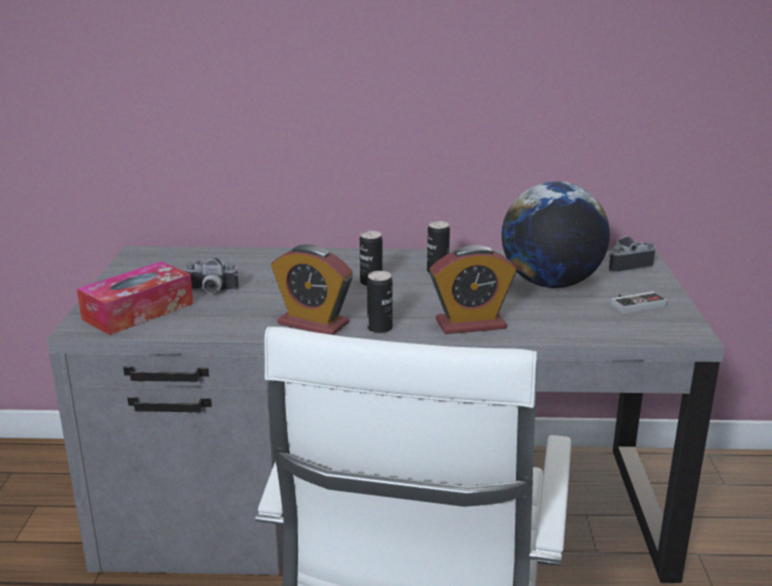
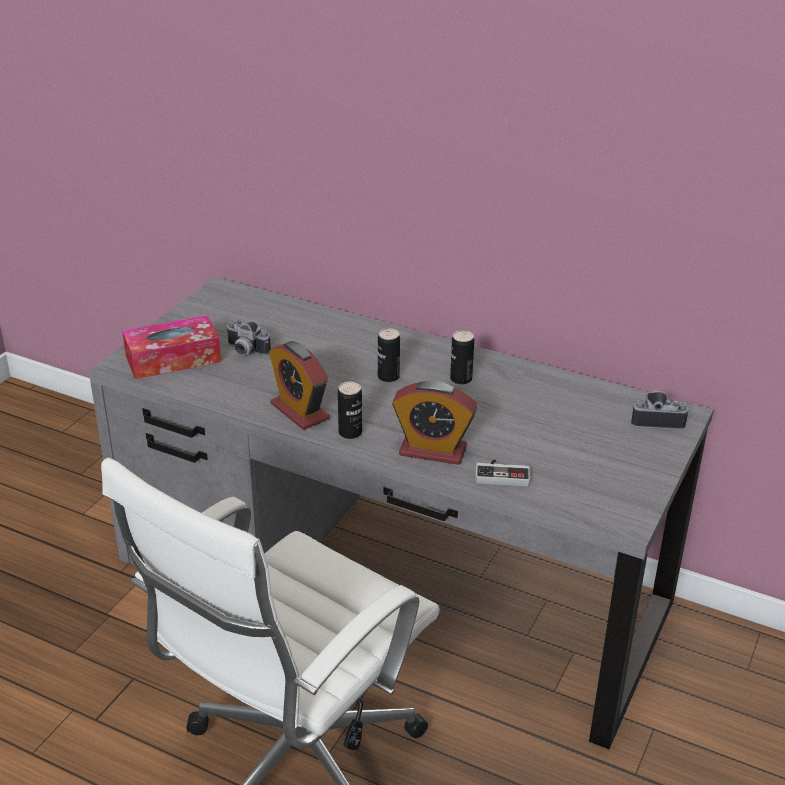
camera: 25 degrees right, 10 degrees up
globe [502,181,610,288] -> none
game controller [611,291,667,314] -> game controller moved to [475,459,530,486]

